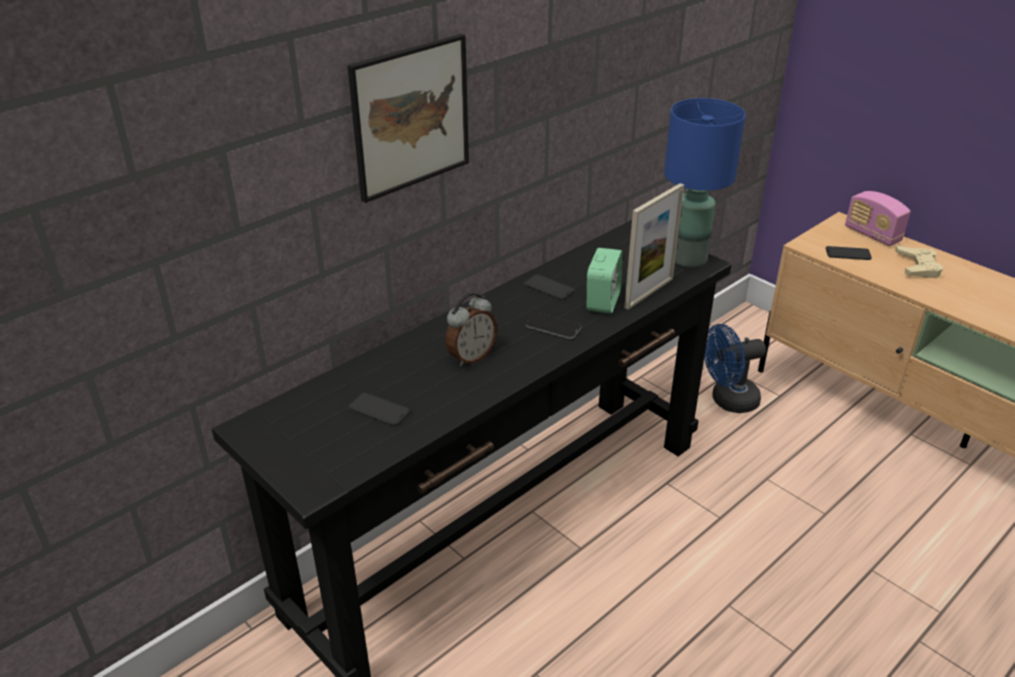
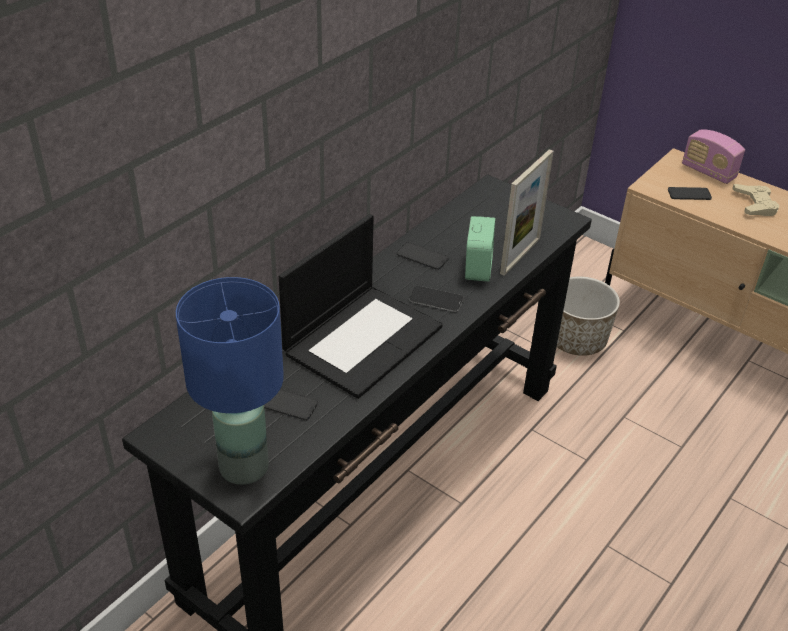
camera: 10 degrees left, 5 degrees up
picture [348,34,469,203] -> none
alarm clock [445,292,497,366] -> laptop [279,214,443,399]
blue table lamp [664,98,746,268] -> blue table lamp moved to [176,277,284,485]
blue fan [704,324,766,413] -> planter [557,276,620,356]

